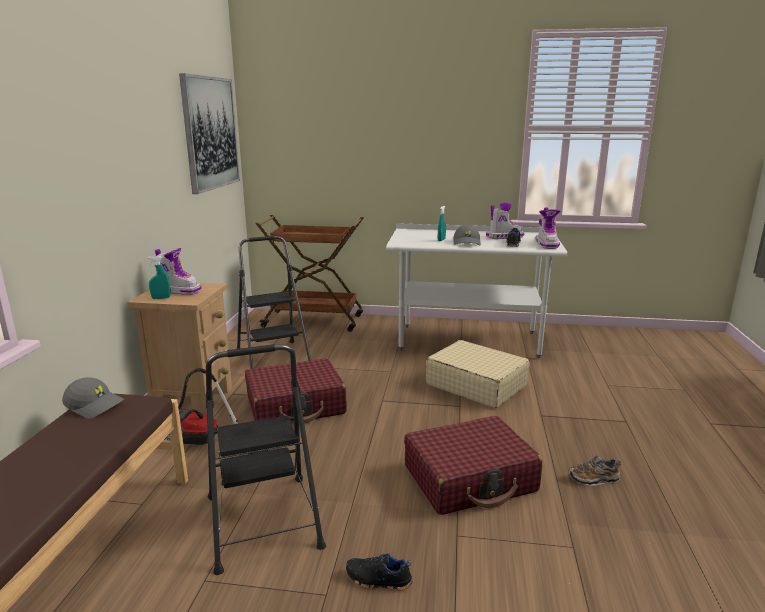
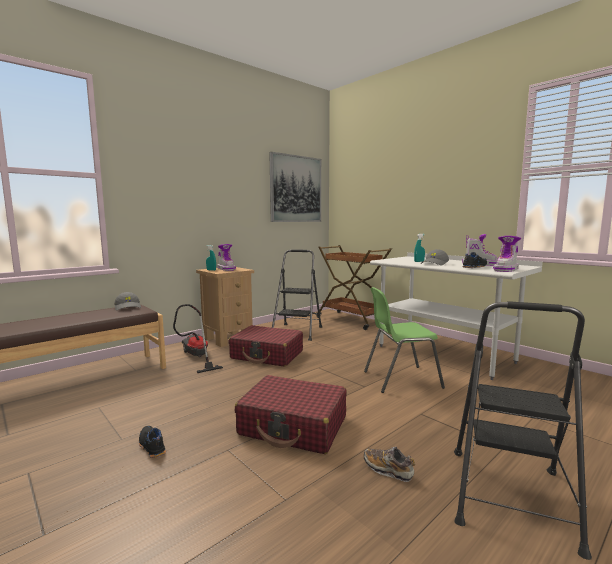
camera: 40 degrees right, 10 degrees down
black step ladder [206,344,326,575] -> black step ladder moved to [454,301,592,560]
beige suitcase [426,340,530,408] -> green chair [364,287,445,393]

